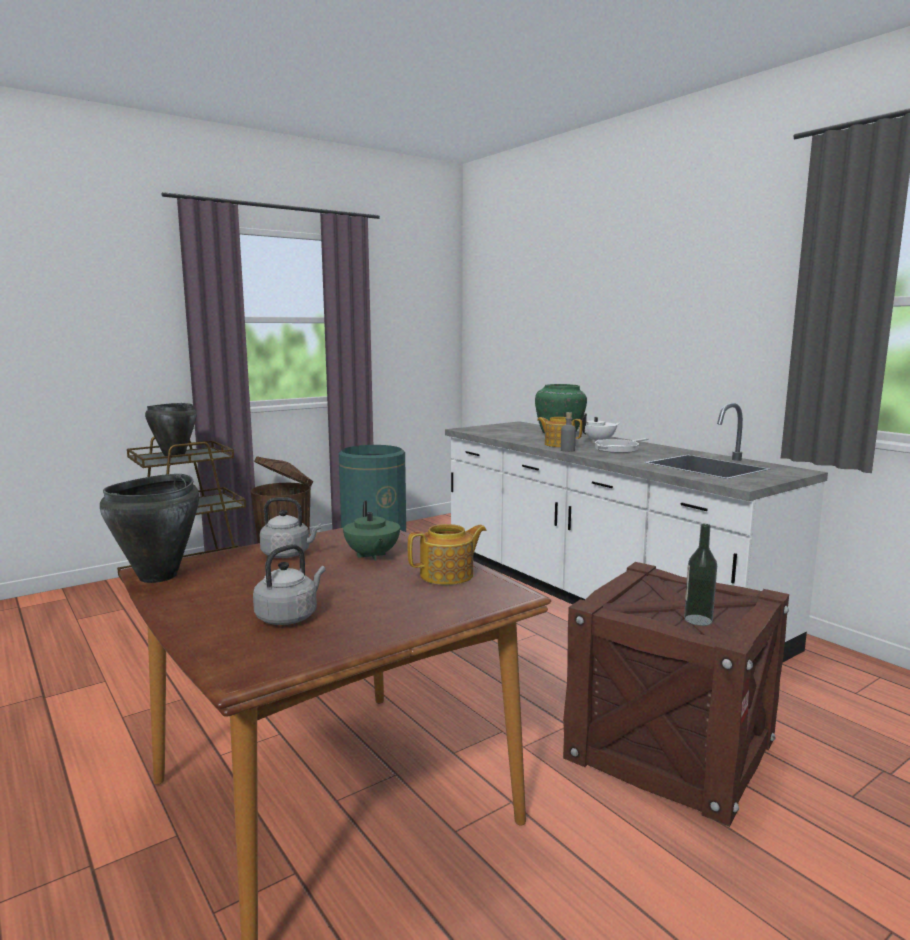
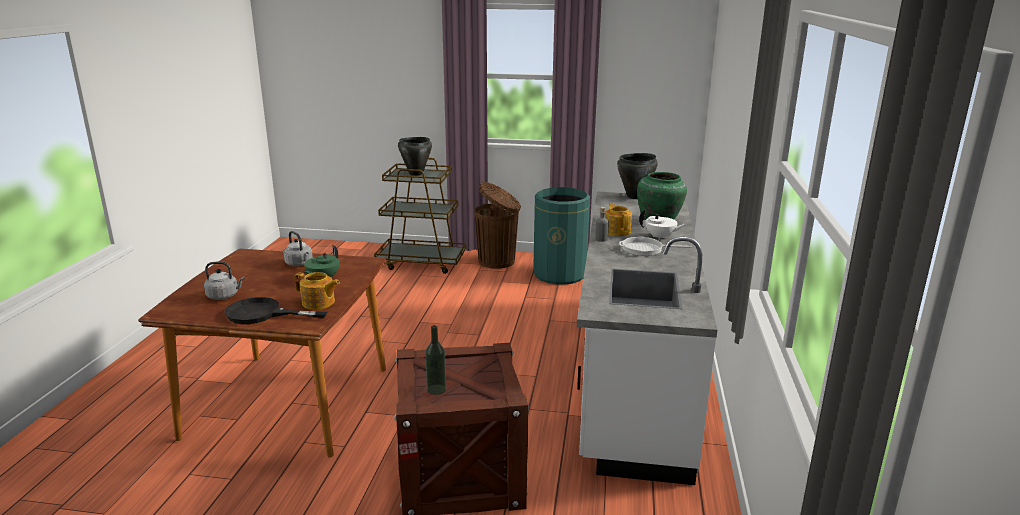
camera: 45 degrees right, 10 degrees up
black cooking pot [100,474,199,583] -> black cooking pot moved to [617,153,658,199]
none -> black frying pan [225,297,327,324]

